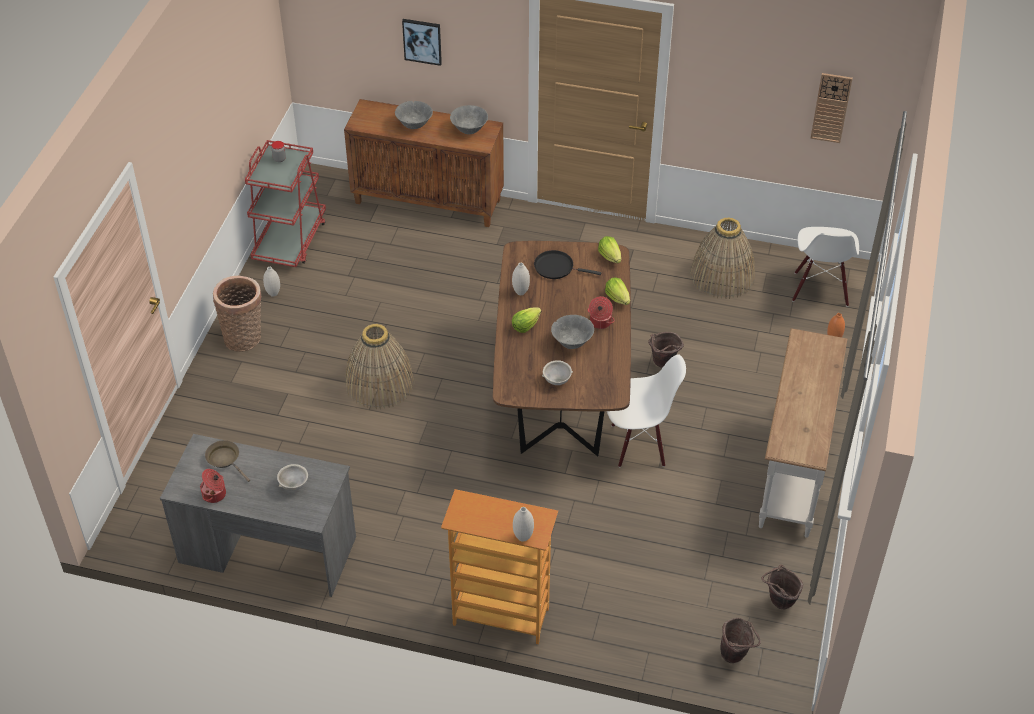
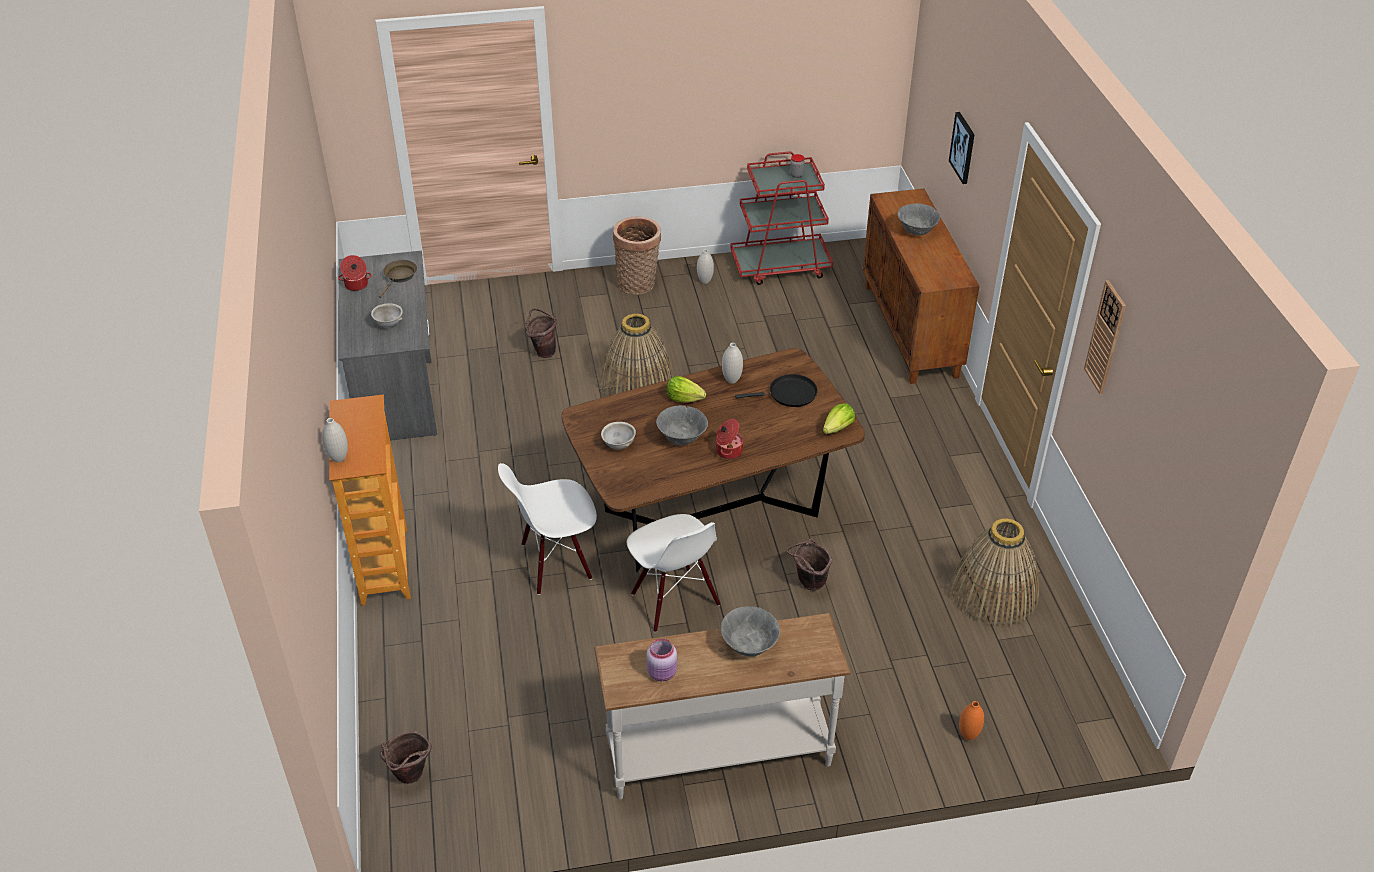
camera: 65 degrees right, 5 degrees down
grey bowl [450,105,488,134] -> grey bowl moved to [721,606,780,656]
black frying pan [534,250,601,279] -> black frying pan turned 90 degrees clockwise [735,374,818,407]
lettuce [605,277,630,305] -> none
brown bucket [761,565,803,609] -> brown bucket moved to [525,308,557,358]
white chair [792,227,859,307] -> white chair moved to [498,463,597,595]
wall clock [810,73,853,143] -> wall clock moved to [1084,280,1126,394]
none -> pink jar [646,639,677,681]

